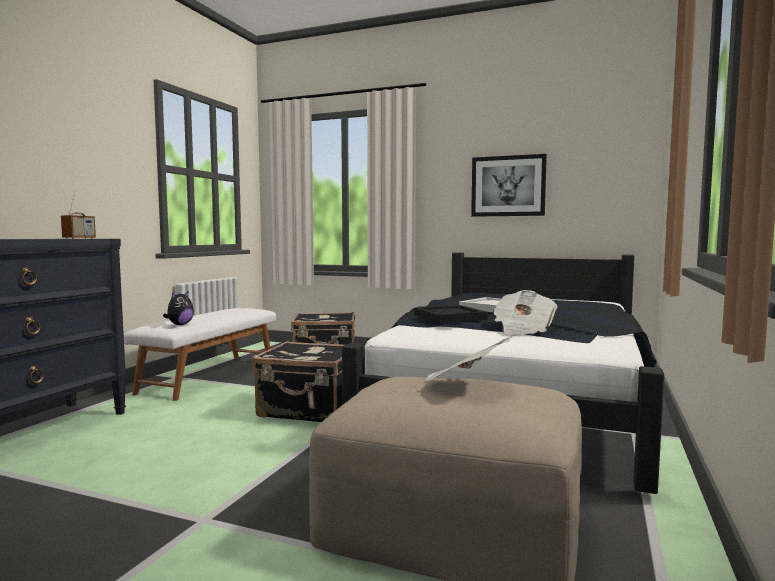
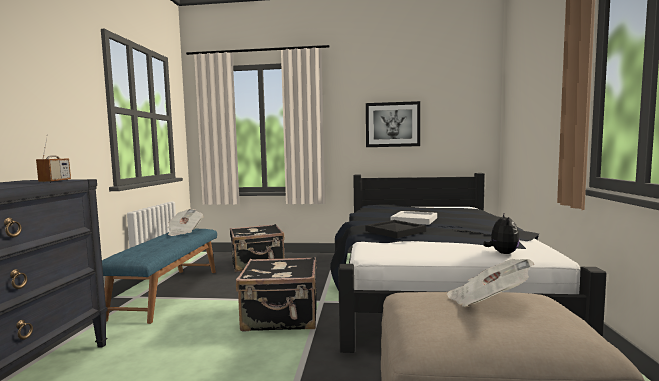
camera: 15 degrees left, 0 degrees up
white bench [124,308,276,401] -> blue bench [102,228,217,324]
plush toy [163,290,194,325] -> plush toy moved to [483,214,520,254]
newspaper [493,290,557,336] -> newspaper moved to [167,209,203,236]

